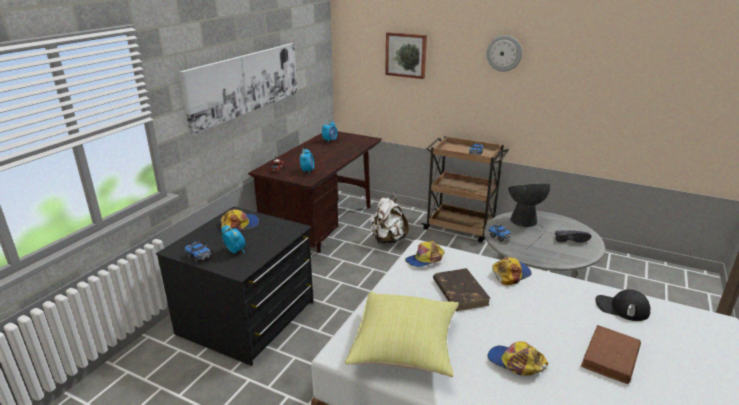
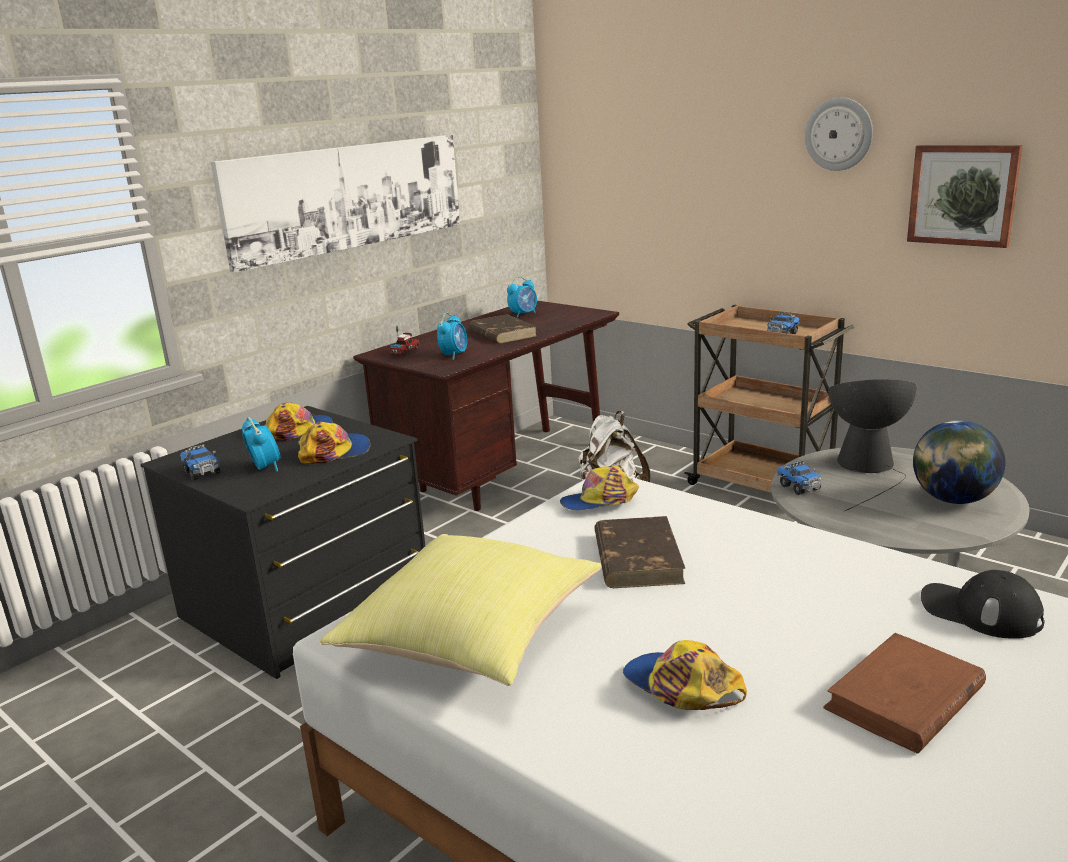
camera: 15 degrees right, 5 degrees down
picture [385,32,427,79] -> picture moved to [907,145,1023,248]
cap [492,257,532,285] -> cap moved to [298,422,370,463]
black shoe [555,230,592,243] -> globe [913,420,1006,504]
none -> brown book [469,314,537,343]

